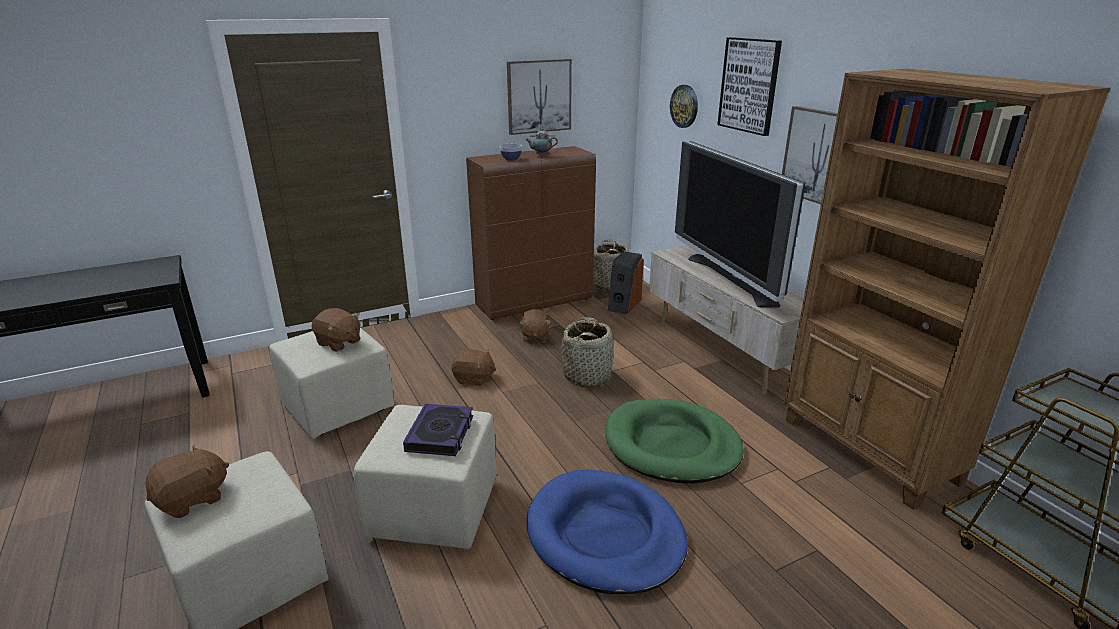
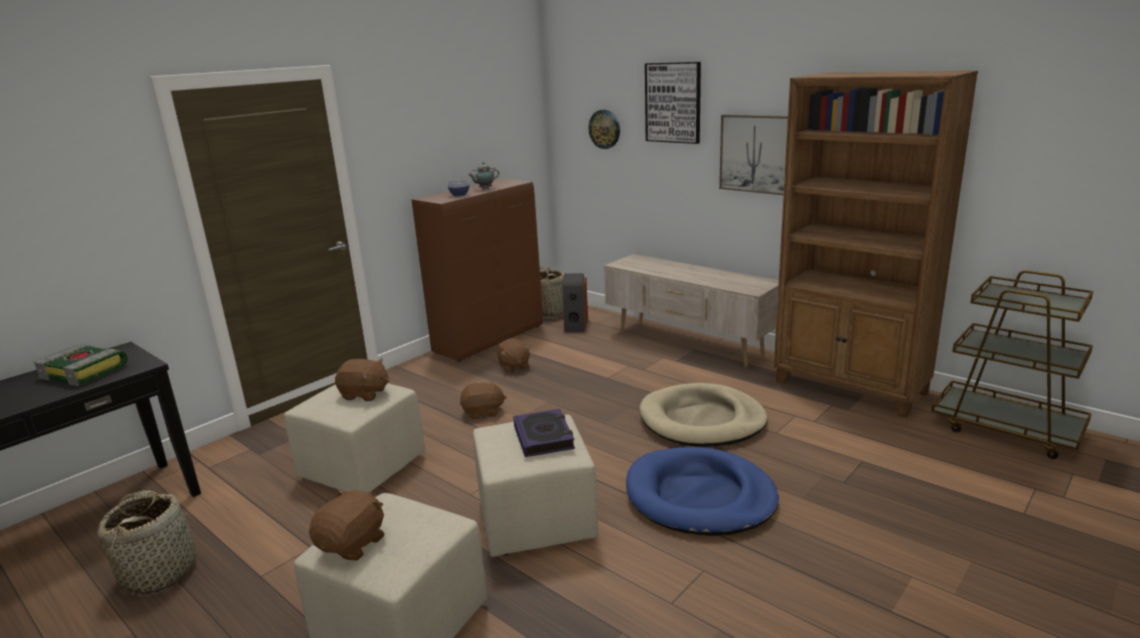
camera: 20 degrees left, 5 degrees down
picture [507,59,572,135] -> none
basket [561,317,613,387] -> basket moved to [97,491,196,596]
green dog bed [606,399,744,483] -> beige dog bed [639,383,768,446]
television [675,141,805,308] -> none
none -> book [34,344,128,386]

